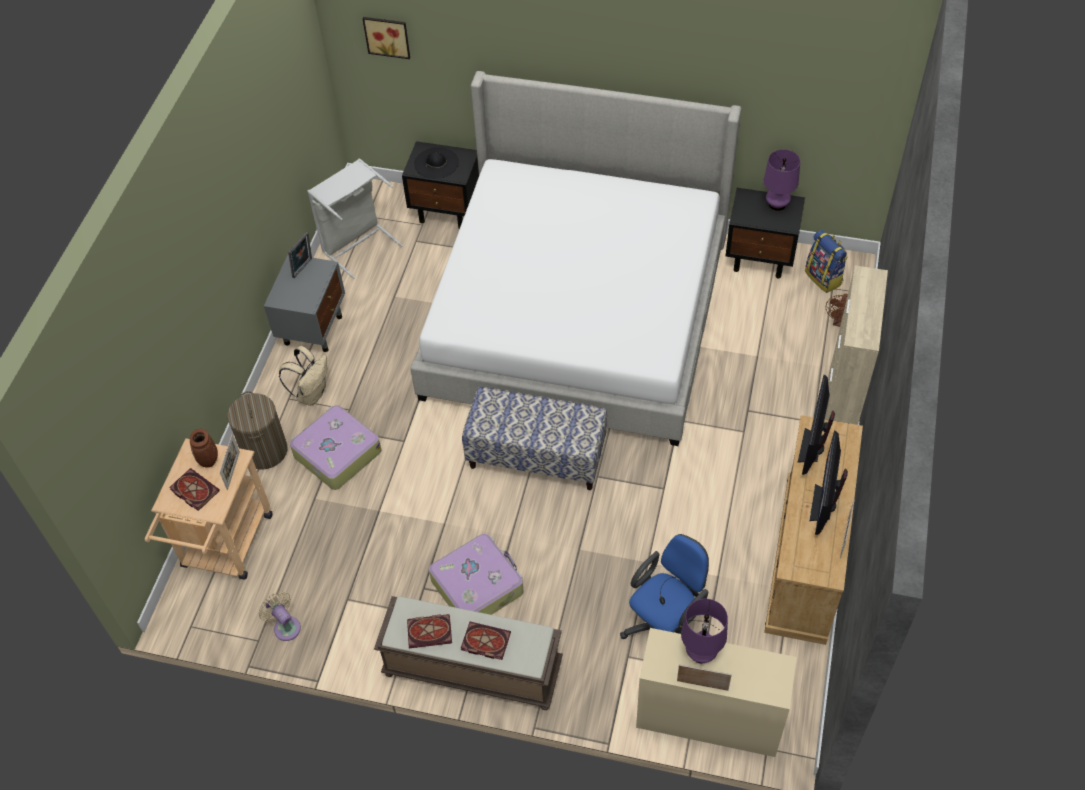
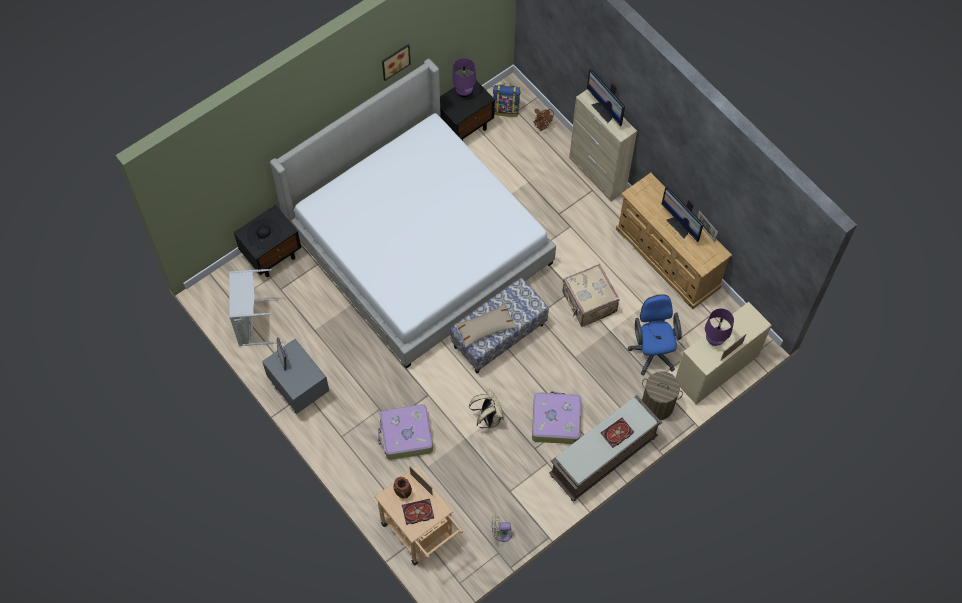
camera: 55 degrees left, 10 degrees up
laundry basket [227,391,288,470] -> laundry basket moved to [642,372,683,420]
beige backpack [279,346,328,406] -> beige backpack moved to [469,389,504,429]
picture [362,17,410,59] -> picture moved to [382,44,411,81]
book [407,614,452,648] -> none
monitor [797,375,835,475] -> monitor moved to [587,69,625,126]
none -> beige pillow [455,303,518,348]
none -> beige suitcase [562,264,619,327]

